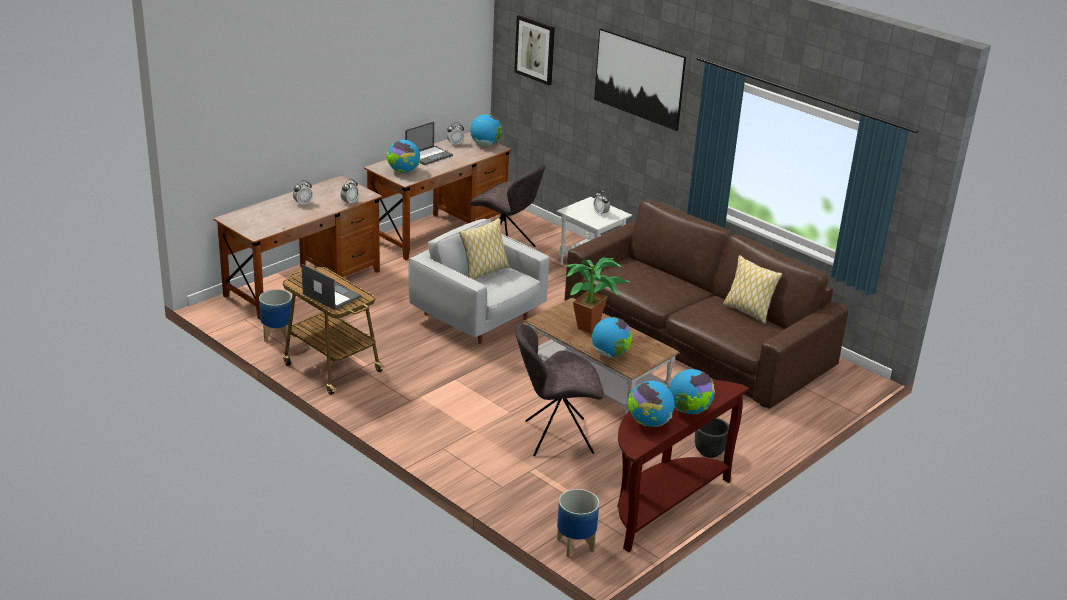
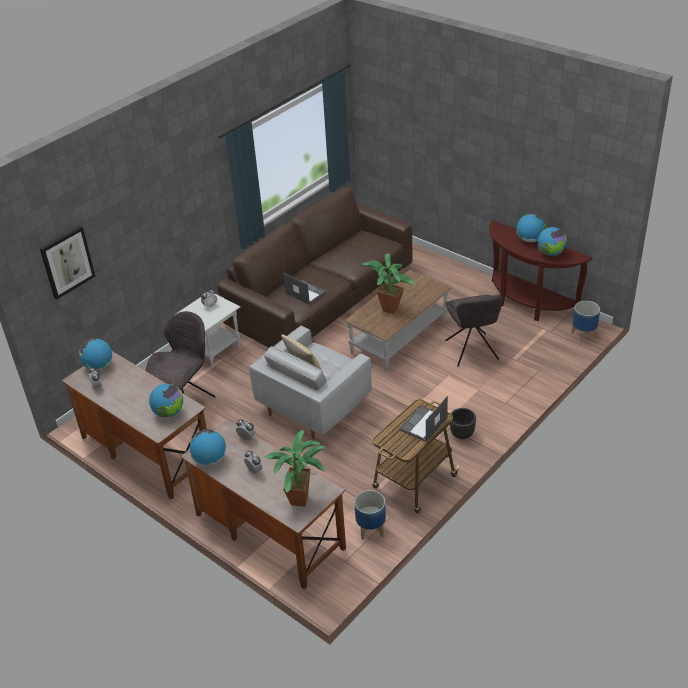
camera: 90 degrees left, 10 degrees up
laptop [405,122,453,165] -> laptop moved to [283,273,327,305]
globe [592,317,632,358] -> globe moved to [190,429,226,466]
picture [594,29,686,131] -> none
black planter [695,418,729,458] -> black planter moved to [450,408,476,439]
pillow [723,255,782,324] -> none
none -> potted plant [264,430,325,507]

